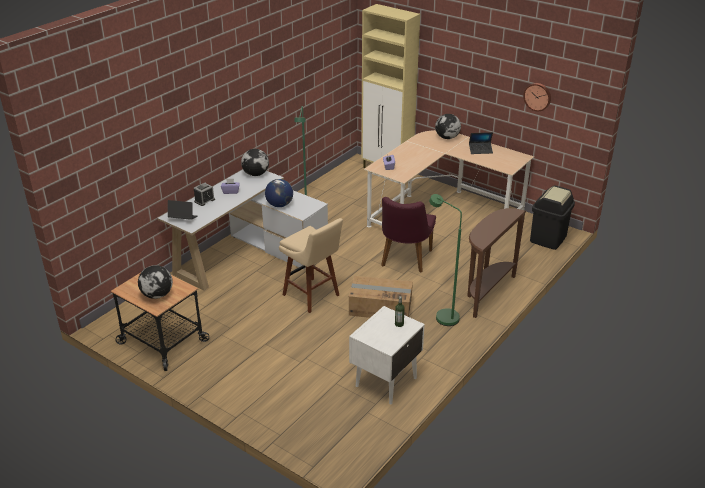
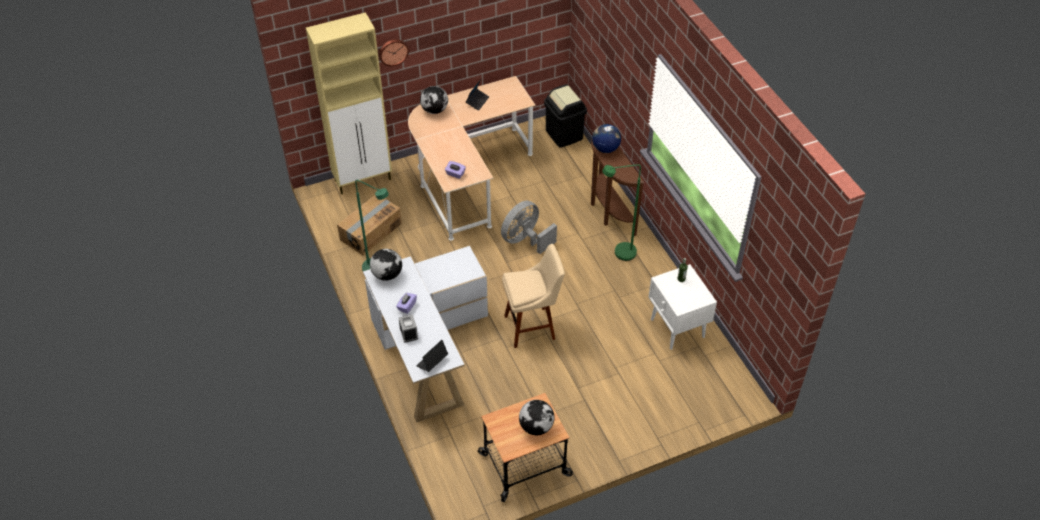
camera: 60 degrees left, 15 degrees up
globe [265,179,293,207] -> globe moved to [592,124,621,153]
cardboard box [349,276,413,318] -> cardboard box moved to [337,195,402,255]
purple chair [381,197,436,273] -> grey fan [501,201,557,254]
wall clock [523,83,551,111] -> wall clock moved to [379,39,409,67]

